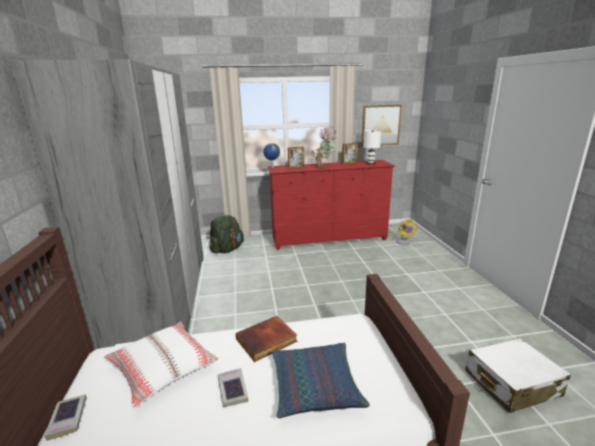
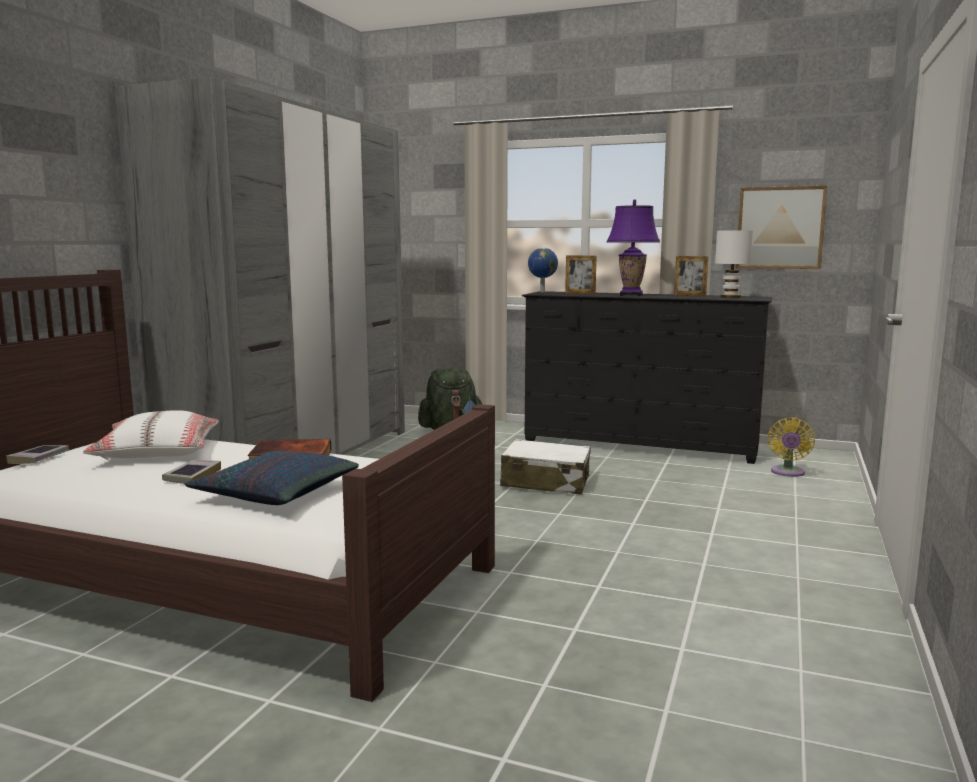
camera: 30 degrees right, 10 degrees down
red dresser [267,160,395,250] -> black dresser [522,291,773,464]
potted plant [312,127,337,168] -> purple table lamp [607,199,660,296]
white suitcase [465,338,571,413] -> white suitcase moved to [500,439,591,494]

